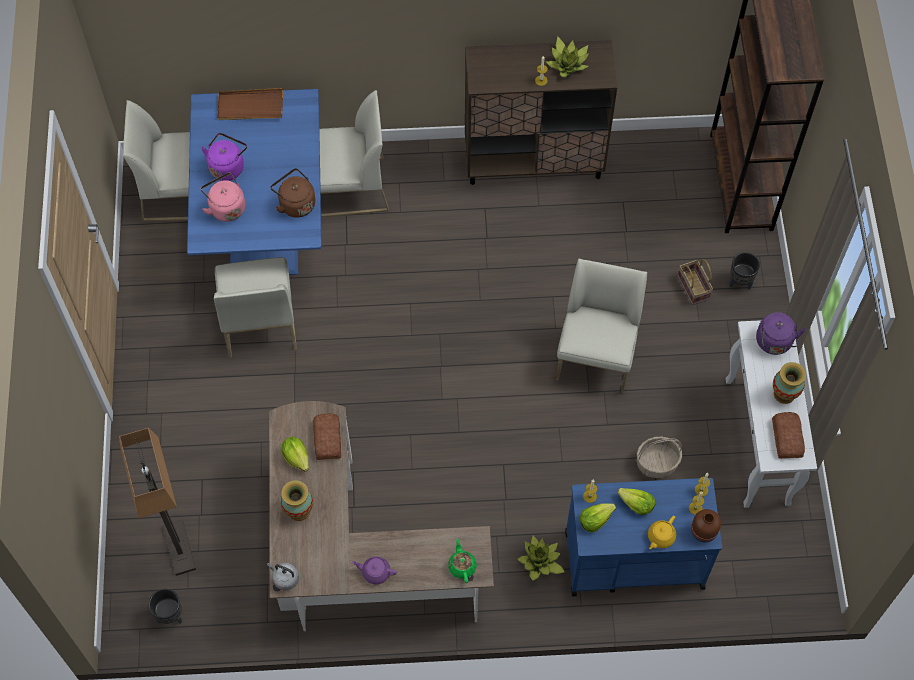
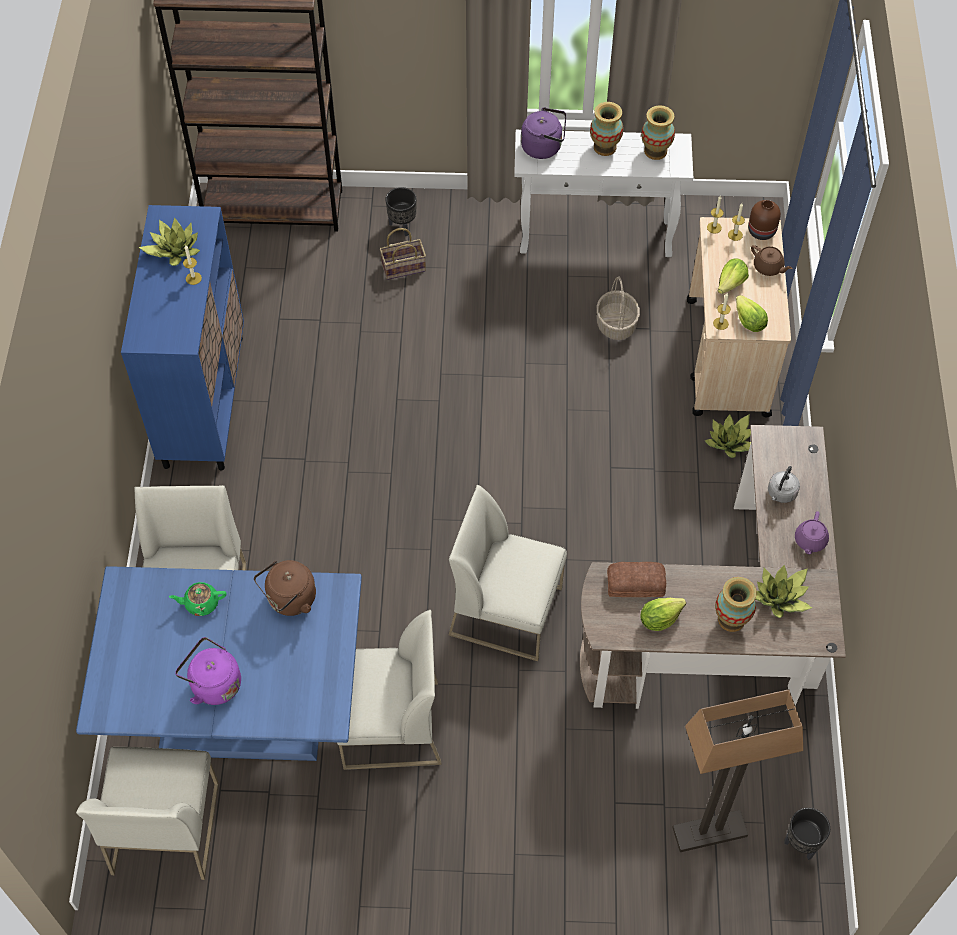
camera: 85 degrees left, 5 degrees down
pink kettle [201,173,245,222] -> none
brown tray [217,88,283,120] -> none
grey kettle [267,563,299,590] -> grey kettle moved to [768,466,800,503]
green teapot [448,539,476,583] -> green teapot moved to [169,582,227,616]
brown cabinet [465,40,617,185] -> blue cabinet [121,205,244,471]
white chair [556,259,647,394] -> white chair moved to [449,485,567,661]
blue cart [565,478,722,597] -> beige cart [687,217,791,417]
yellow teapot [648,516,676,549] -> brown teapot [751,245,793,276]
bread [772,412,805,459] -> vase [641,105,675,160]
none -> potted plant [755,565,812,618]

